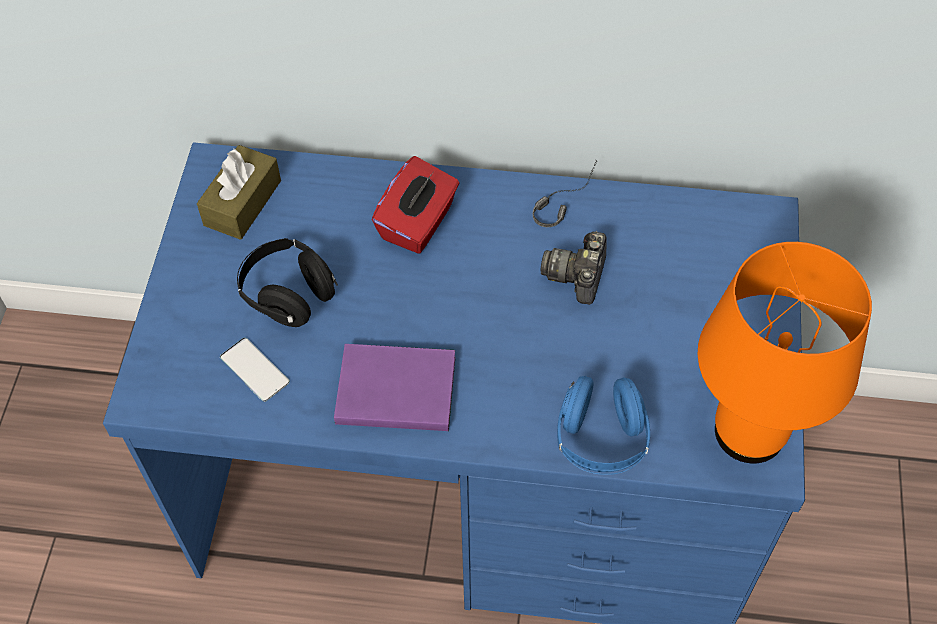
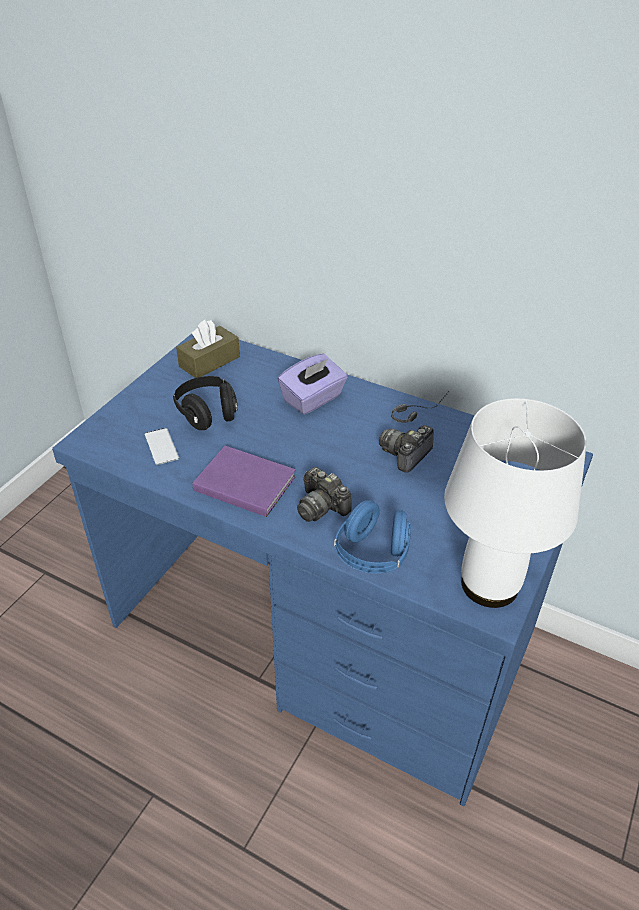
camera: 20 degrees right, 15 degrees down
red tissue box [372,156,459,254] -> purple tissue box [278,354,348,415]
orange table lamp [698,242,872,463] -> white table lamp [444,398,587,608]
none -> camera [297,467,352,522]

